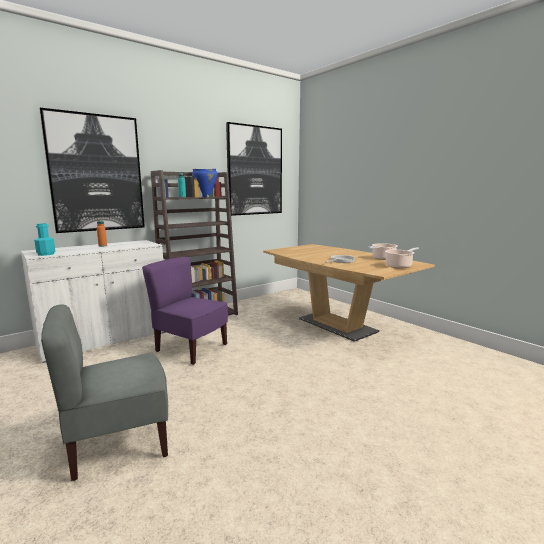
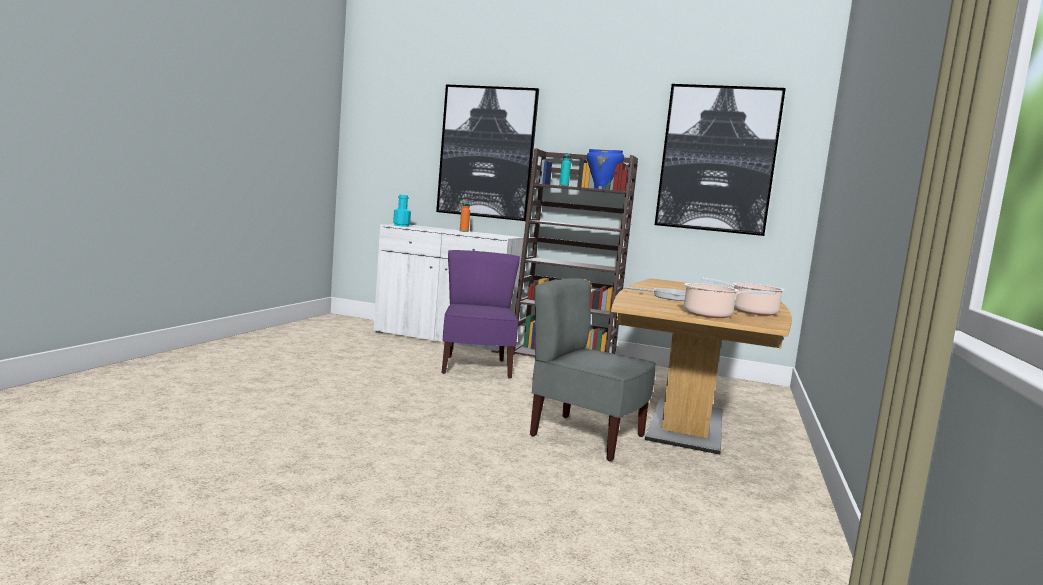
camera: 55 degrees right, 5 degrees down
grey chair [41,304,168,481] -> grey chair moved to [530,278,656,462]

